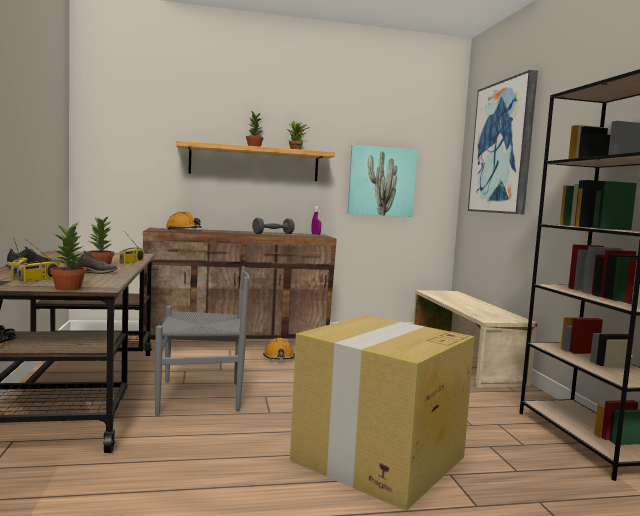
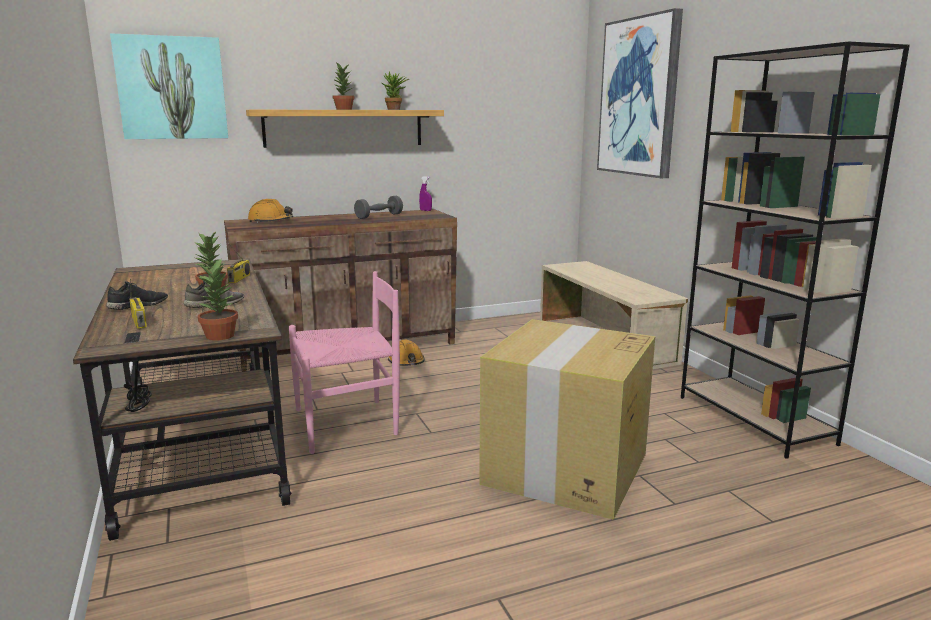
camera: 10 degrees left, 10 degrees up
radio [18,240,59,282] -> none
grey chair [155,266,250,416] -> pink chair [289,271,400,454]
picture [347,145,417,217] -> picture moved to [110,33,228,139]

